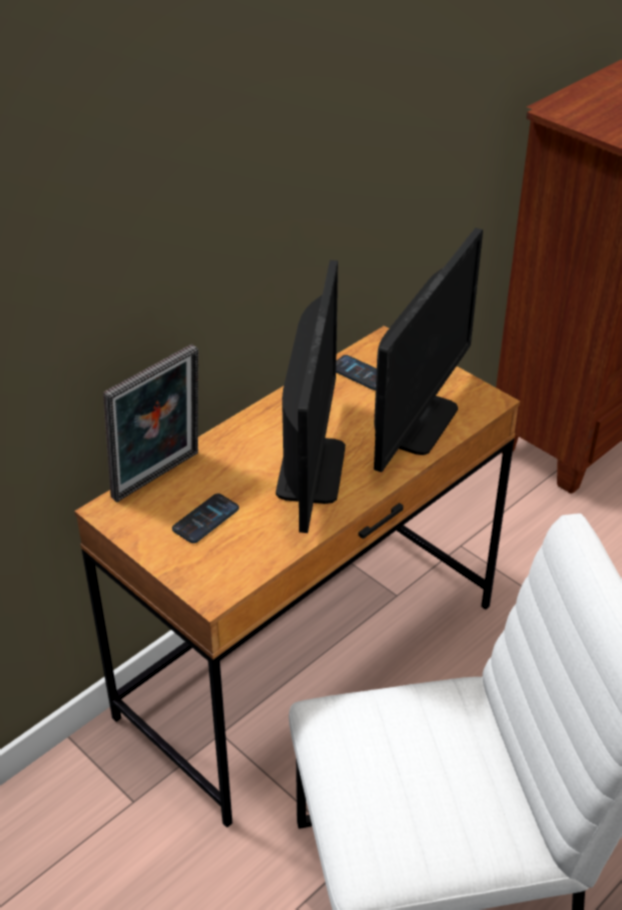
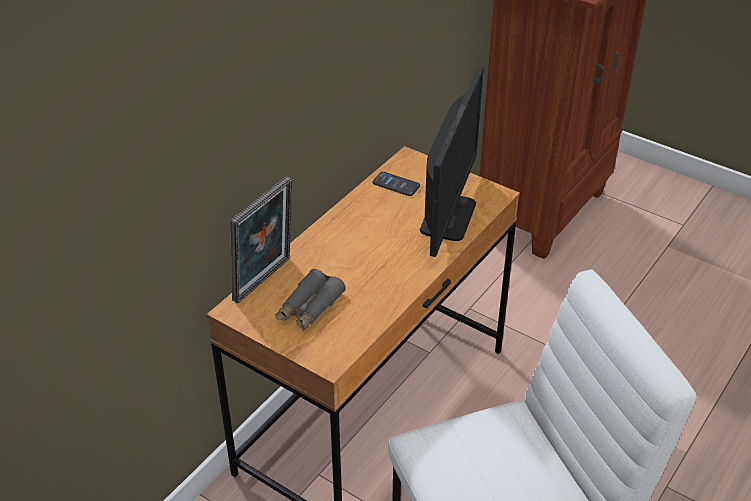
camera: 10 degrees left, 0 degrees up
phone [172,493,239,543] -> grey binoculars [275,269,346,331]
monitor [276,260,345,533] -> none

